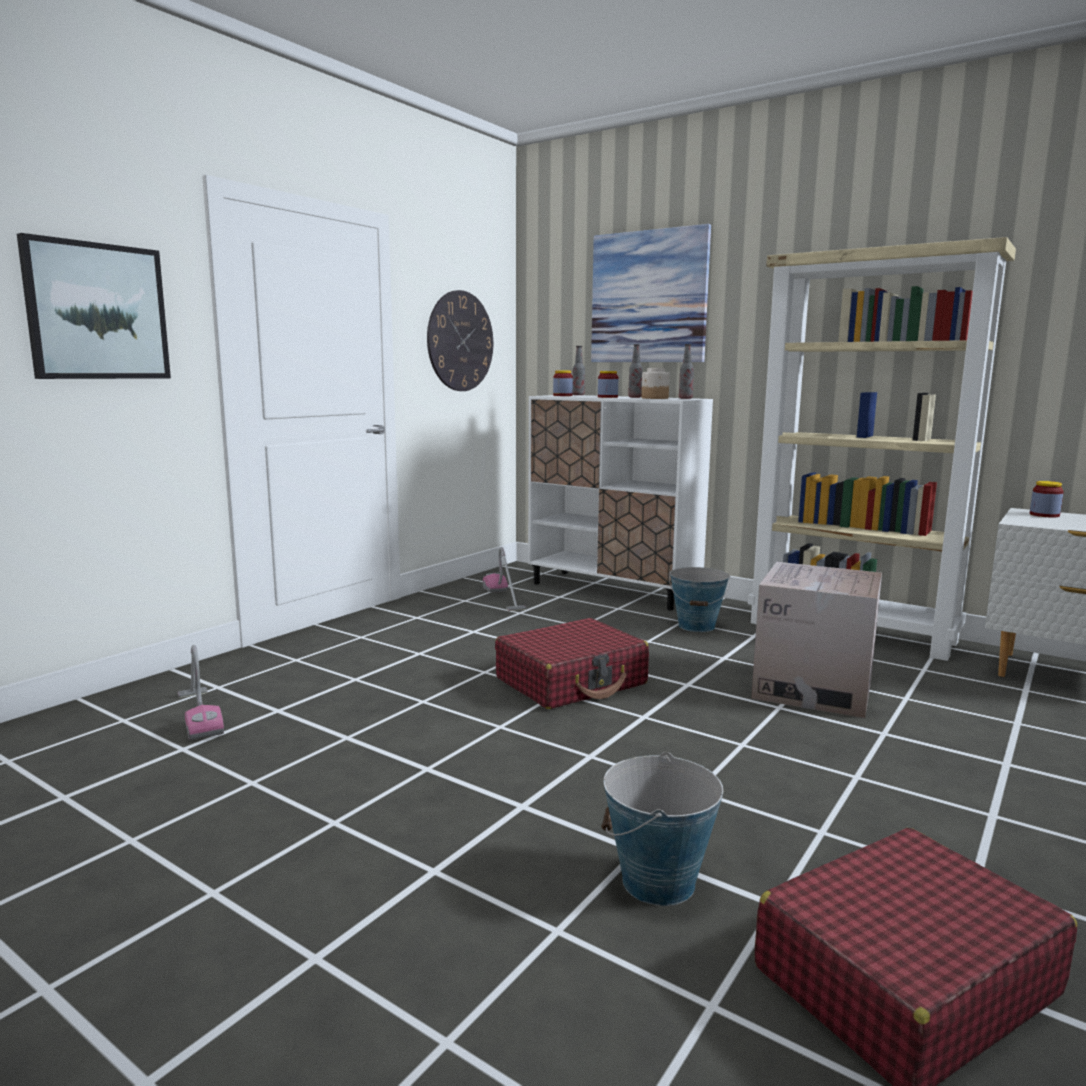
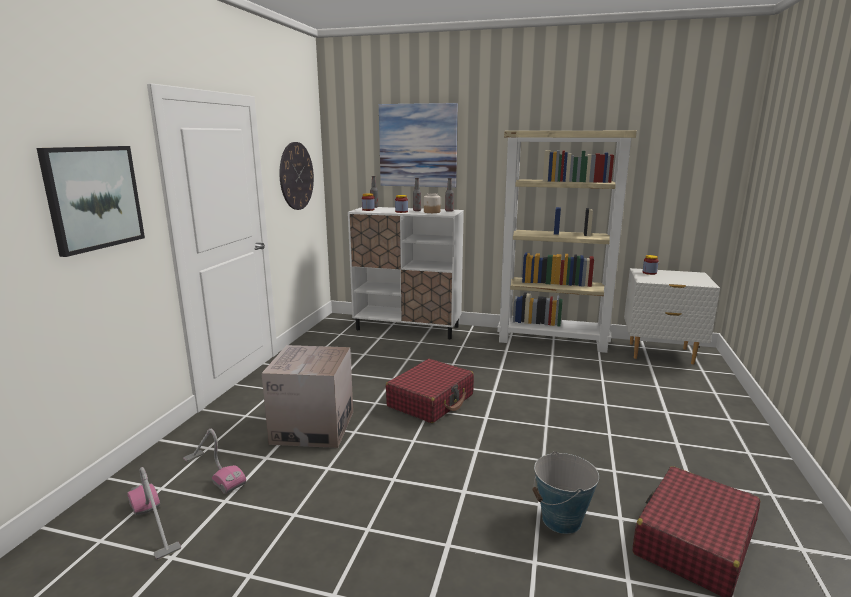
camera: 20 degrees left, 5 degrees up
vacuum cleaner [483,547,527,611] -> vacuum cleaner moved to [127,467,181,560]
bucket [669,567,730,632] -> none
cardboard box [751,562,882,718] -> cardboard box moved to [261,345,353,448]

